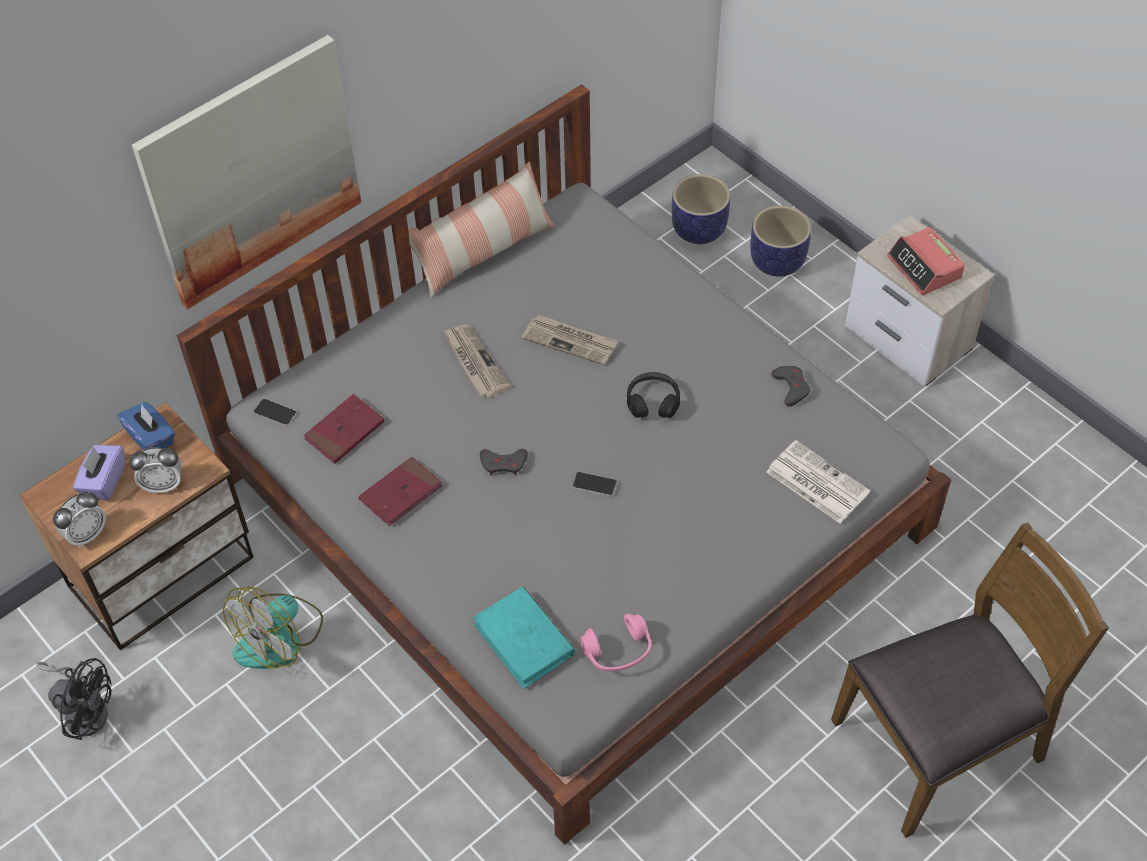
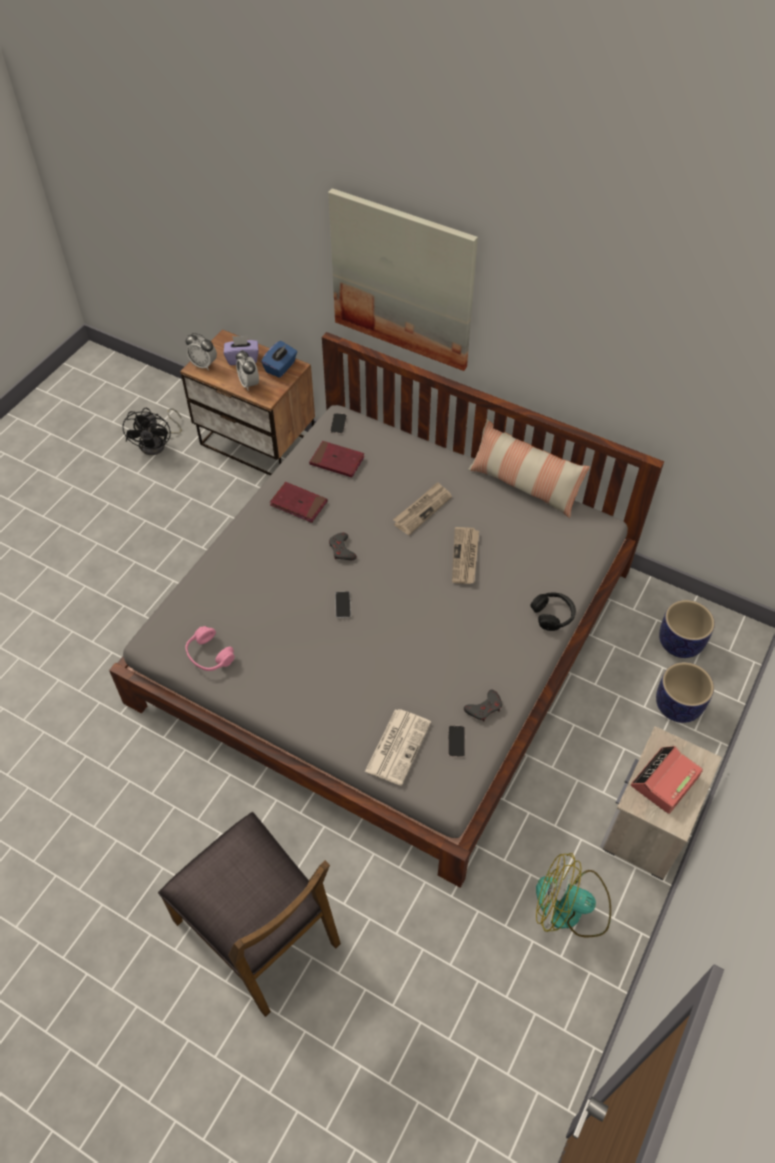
camera: 70 degrees right, 0 degrees up
fan [223,586,323,669] -> fan moved to [536,853,611,937]
turquoise book [473,587,575,689] -> none
black headphones [627,372,680,418] -> black headphones moved to [530,593,576,631]
none -> phone [448,726,465,757]

